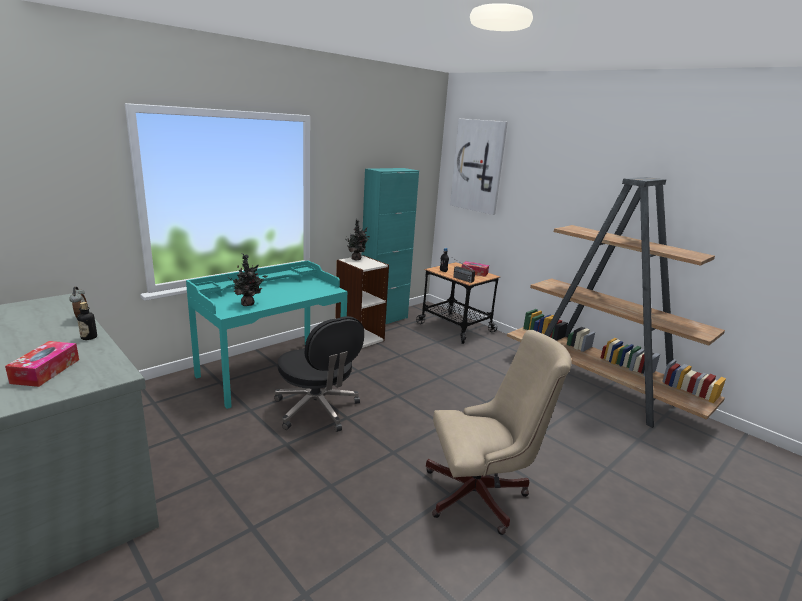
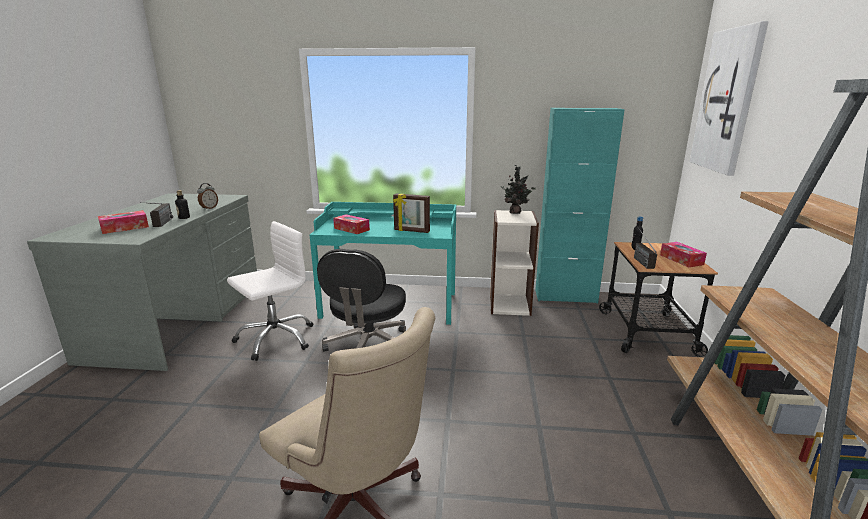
camera: 50 degrees right, 0 degrees up
potted plant [228,254,268,306] -> tissue box [333,214,370,234]
none -> radio [140,202,173,227]
none -> white office chair [227,221,314,361]
none -> picture frame [393,193,430,233]

